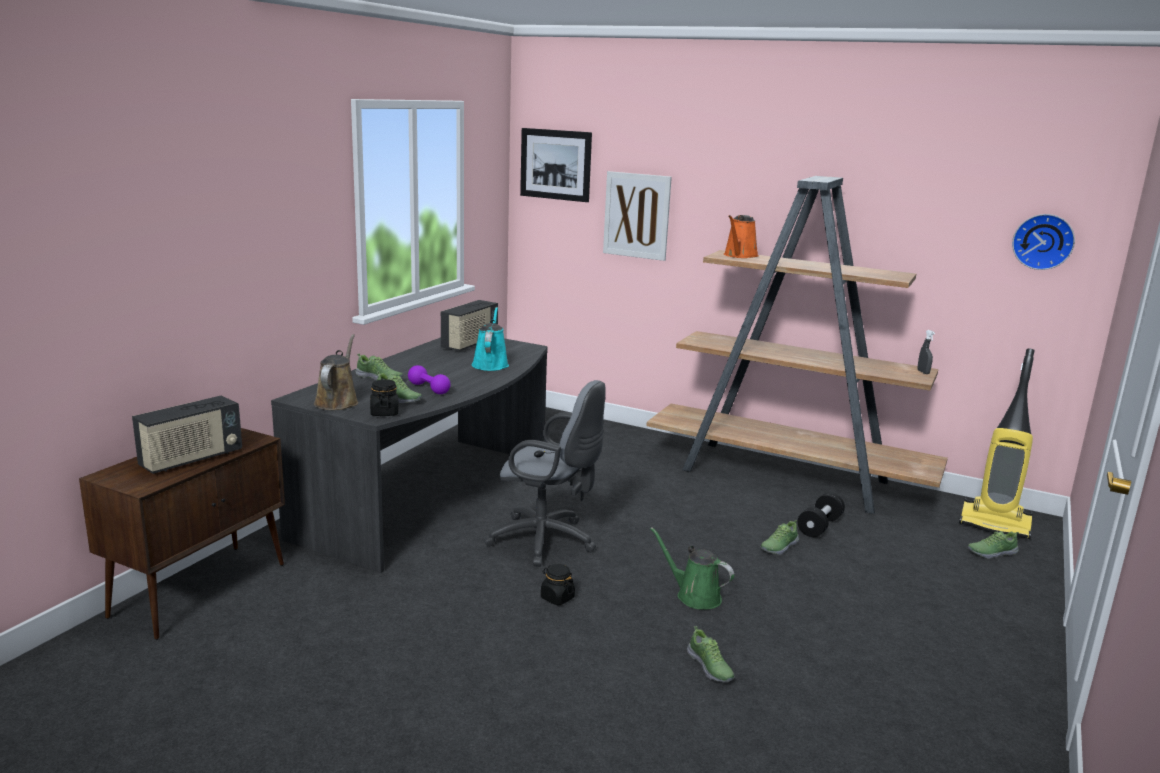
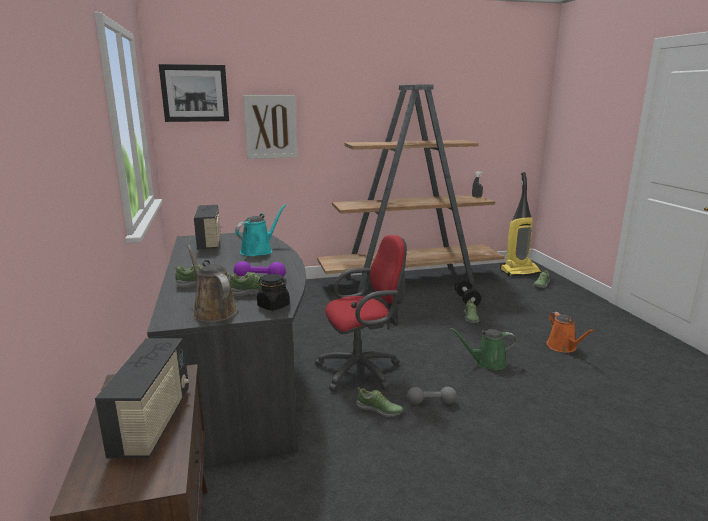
camera: 40 degrees left, 0 degrees up
turquoise watering can [472,307,509,371] -> turquoise watering can turned 75 degrees clockwise [235,205,286,256]
grey office chair [484,380,606,567] -> red office chair [315,235,407,392]
black jar [541,564,575,605] -> grey dumbbell [407,387,457,404]
shoe [687,626,735,682] -> shoe moved to [356,387,403,417]
orange watering can [724,215,759,258] -> orange watering can moved to [547,312,594,353]
wall clock [1012,214,1075,270] -> none

